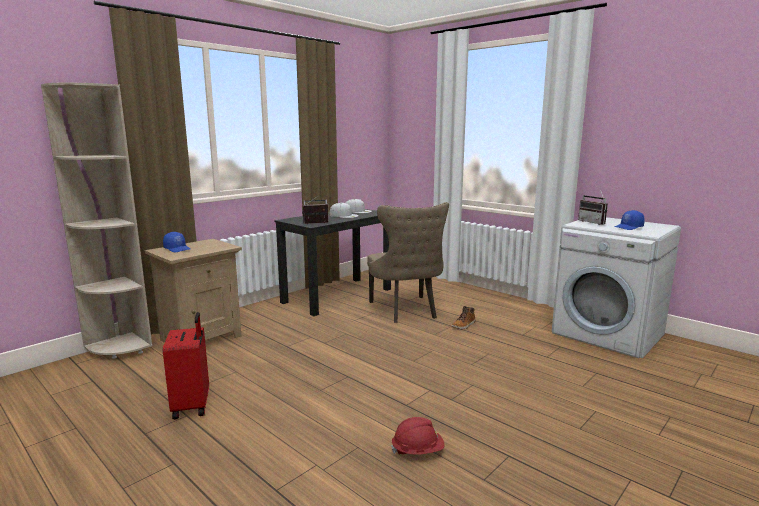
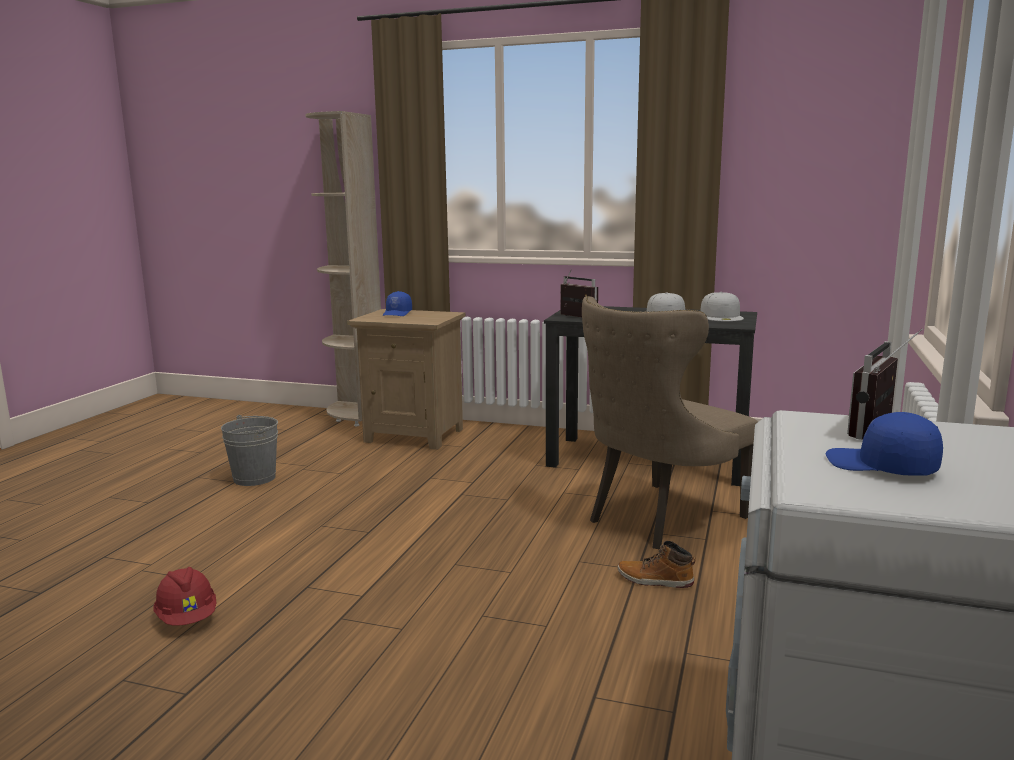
camera: 65 degrees right, 0 degrees up
red suitcase [163,312,209,420] -> grey bucket [221,415,278,486]

